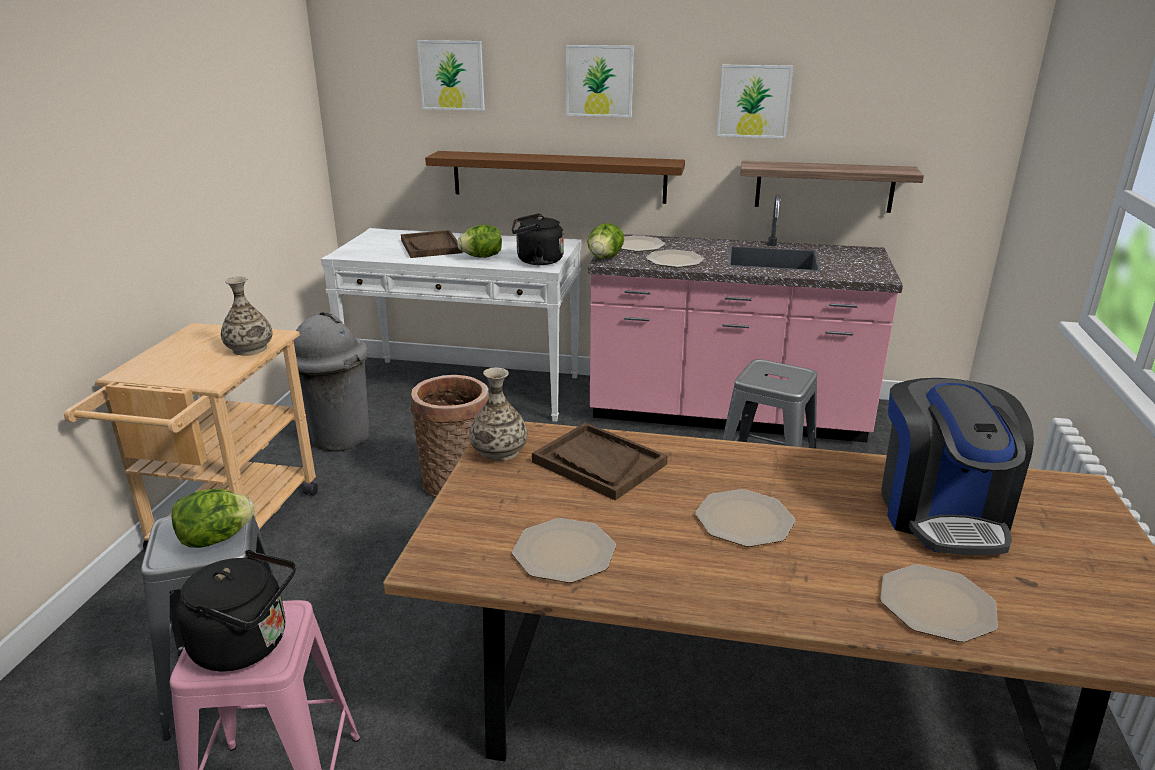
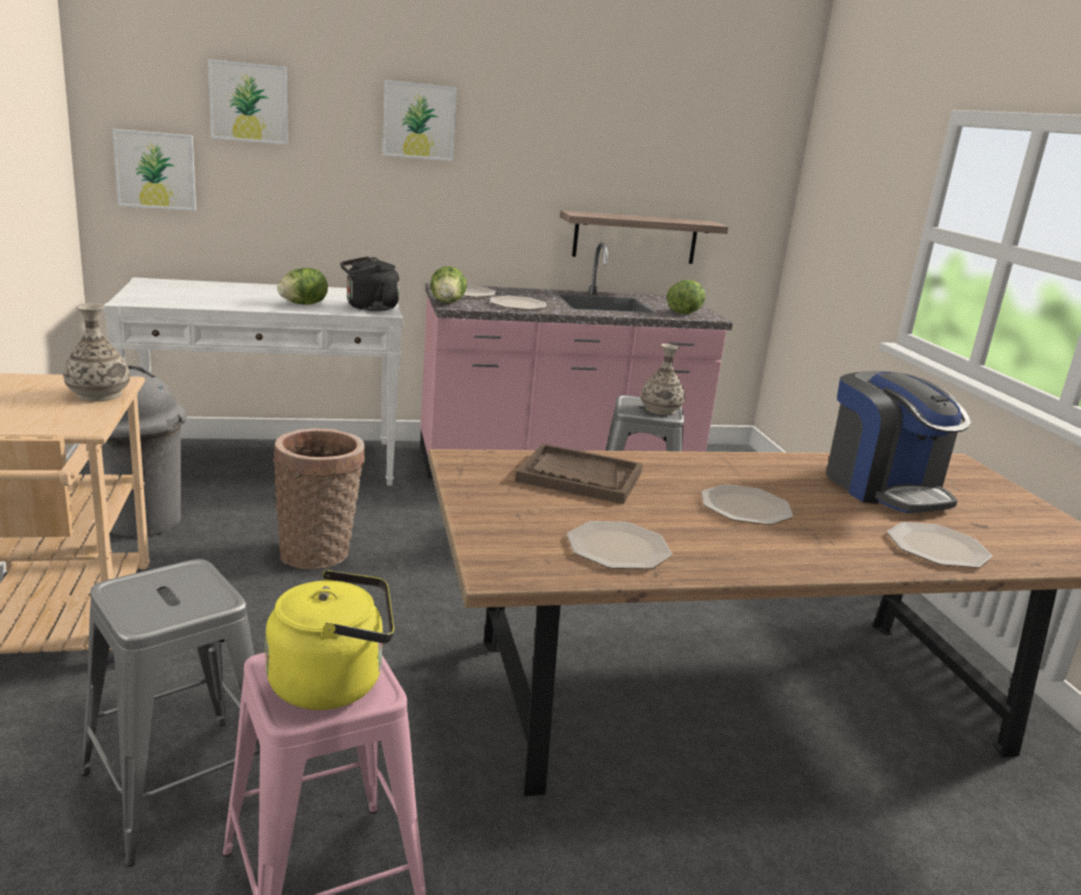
camera: 25 degrees left, 5 degrees down
lettuce [171,489,255,548] -> lettuce moved to [667,280,705,314]
black kettle [176,550,296,671] -> yellow kettle [265,570,394,710]
brown tray [401,230,462,258] -> none
brown shelf [425,151,685,204] -> none
vase [469,368,528,461] -> vase moved to [641,344,685,415]
picture [717,65,793,138] -> picture moved to [112,129,196,211]

